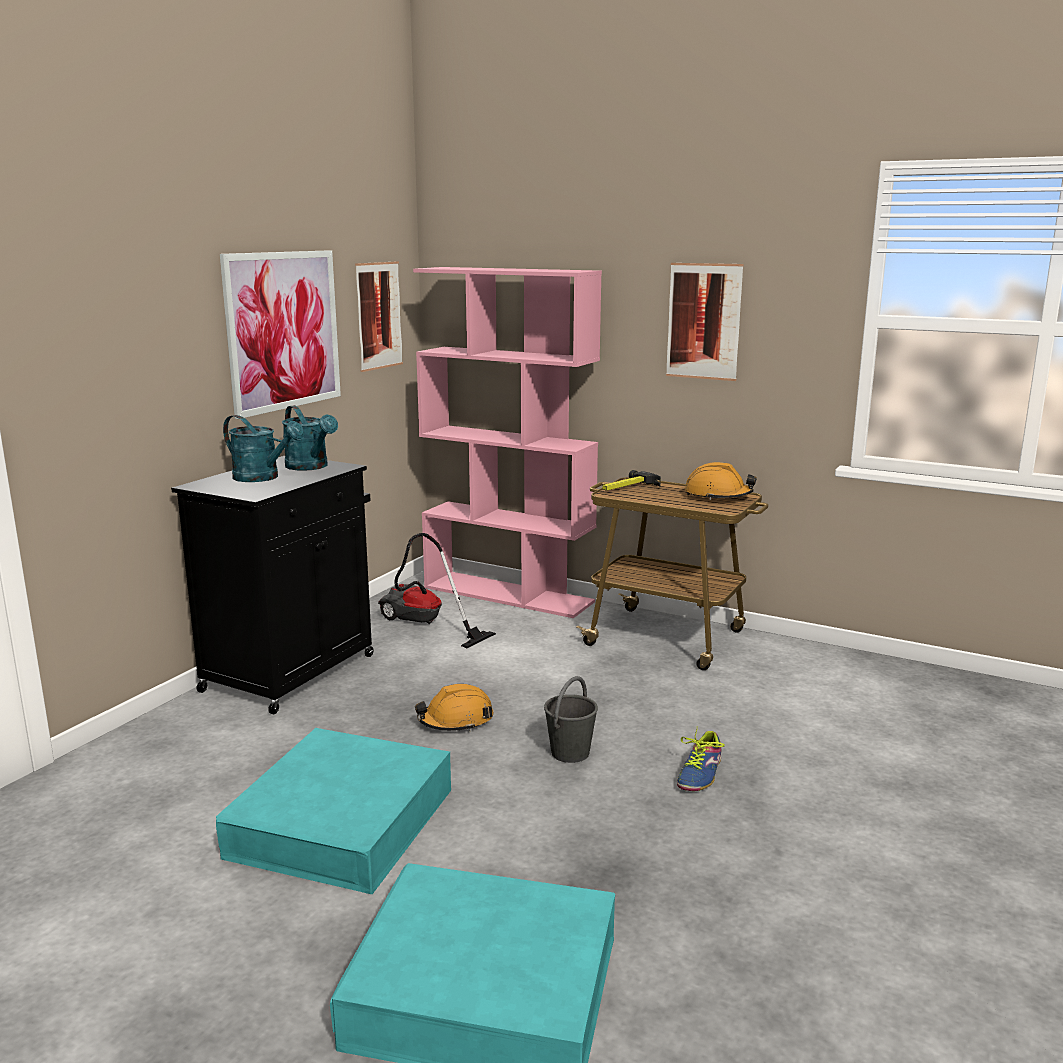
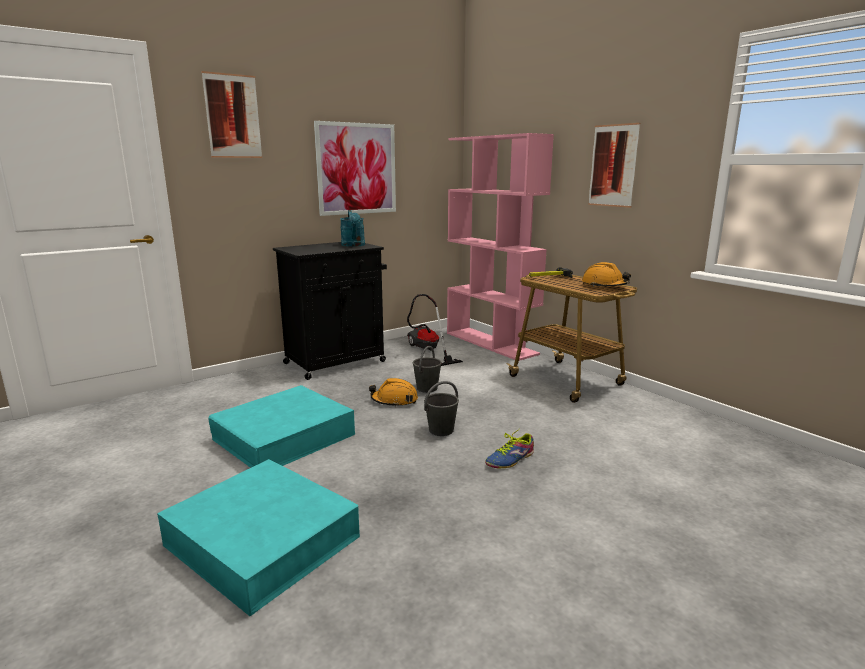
camera: 25 degrees right, 0 degrees up
turquoise watering can [223,415,304,482] -> none
picture [355,261,403,372] -> picture moved to [201,71,262,158]
none -> grey bucket [413,346,442,393]

